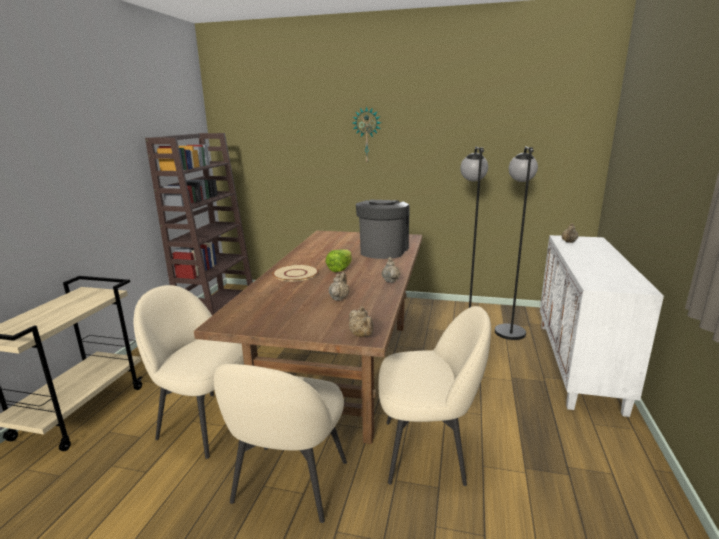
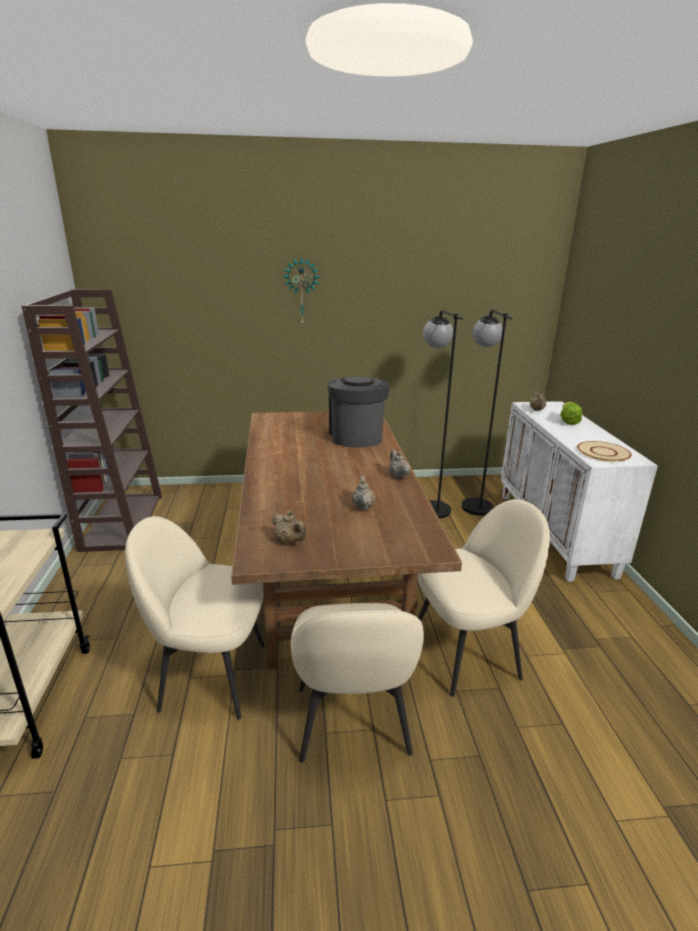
camera: 20 degrees left, 5 degrees up
beige plate [272,265,318,282] -> beige plate moved to [577,441,632,462]
lettuce [325,249,352,272] -> lettuce moved to [560,402,582,425]
beige teapot [349,306,374,337] -> beige teapot moved to [272,511,306,543]

